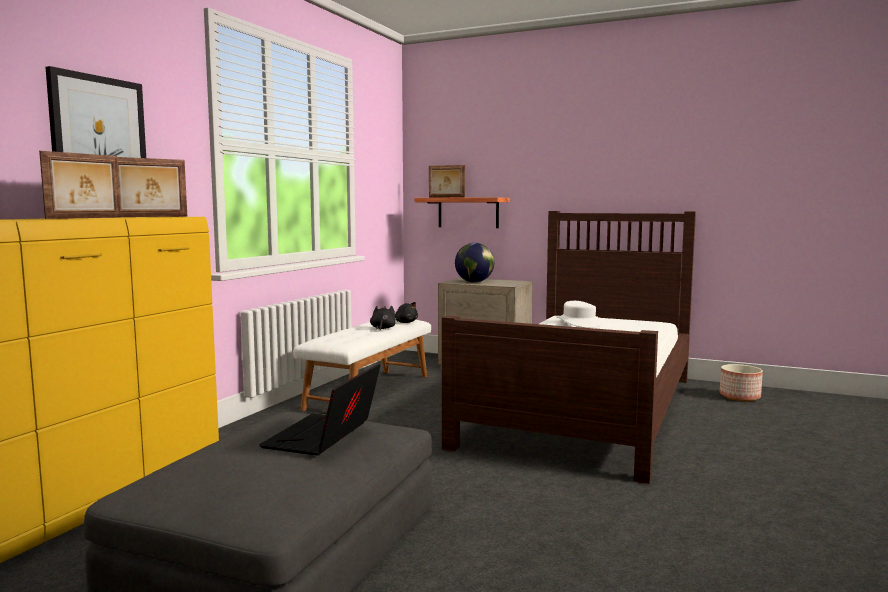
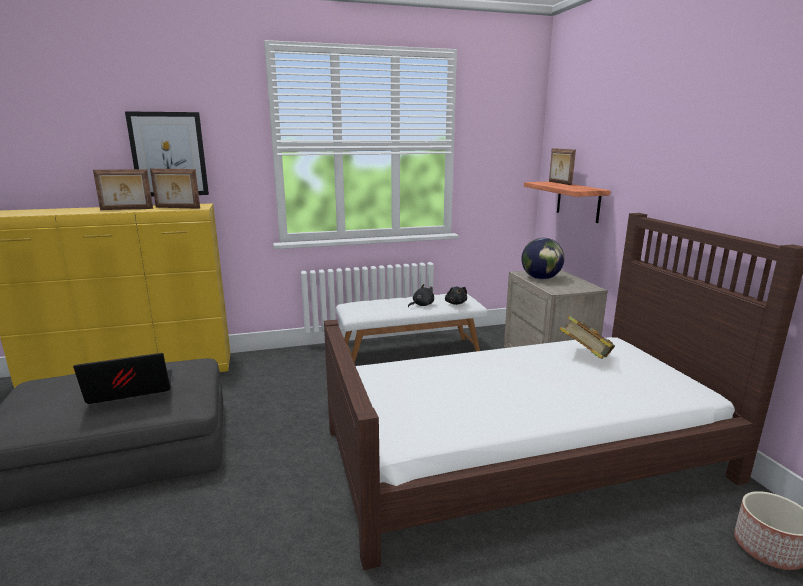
camera: 50 degrees right, 10 degrees up
white hat [556,301,603,328] -> book [559,316,615,359]

